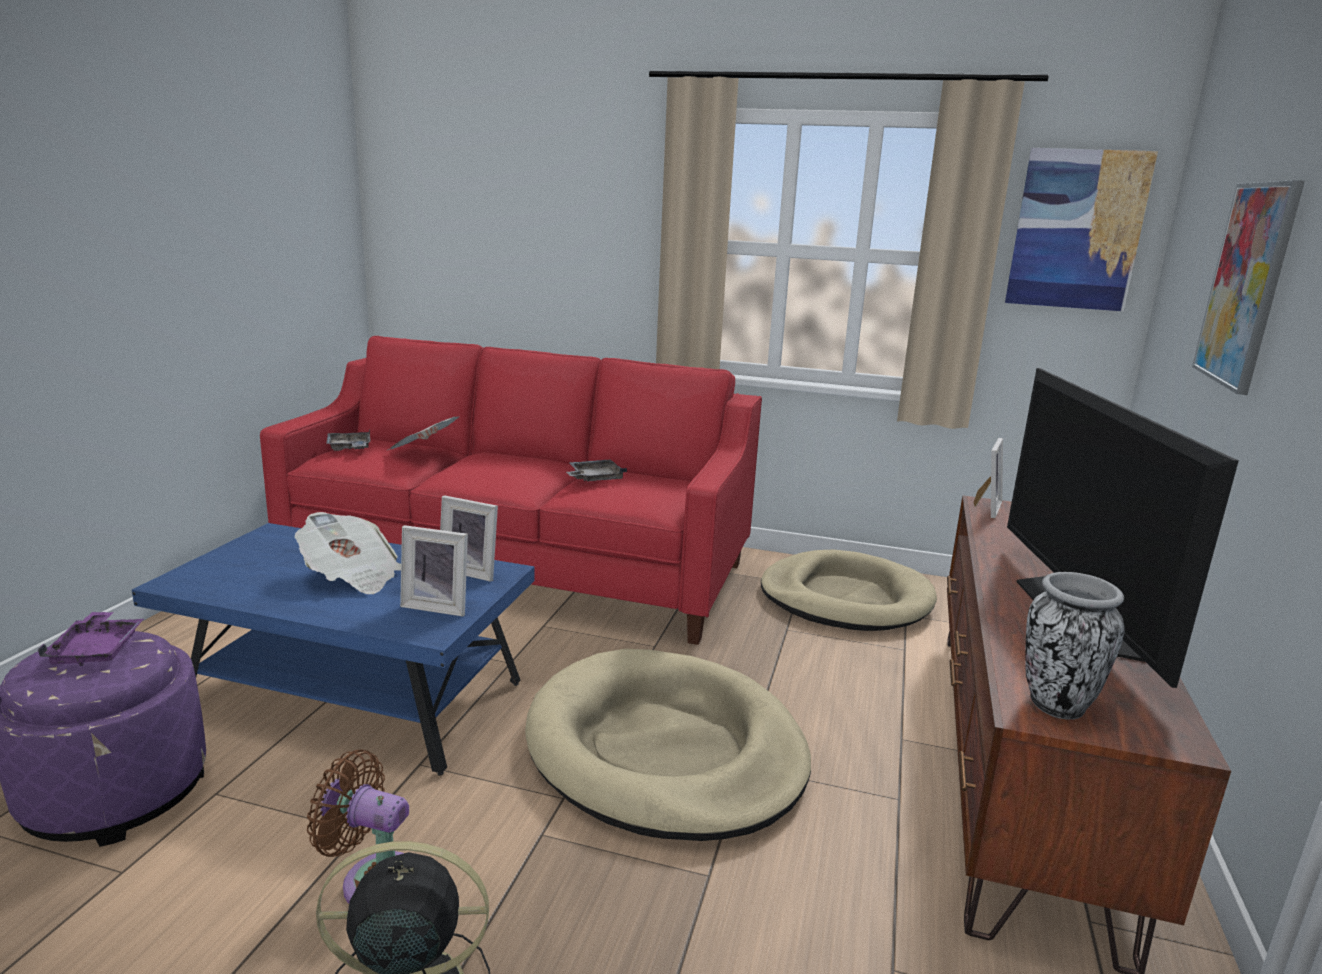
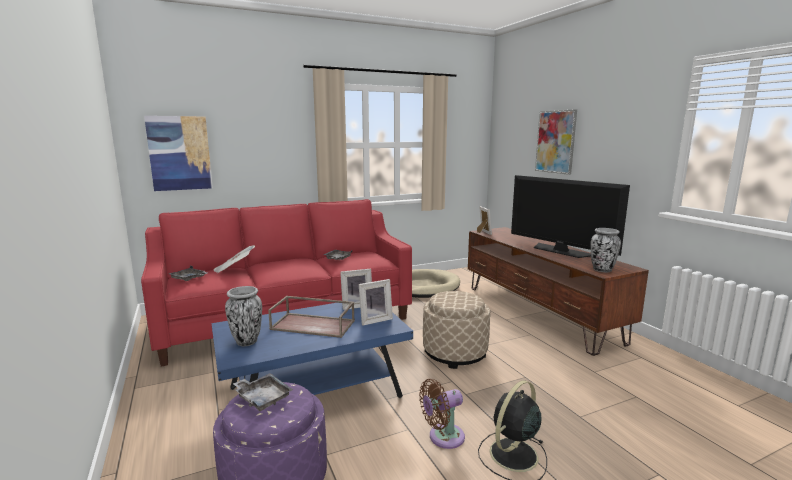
camera: 40 degrees left, 5 degrees down
purple tray [38,612,144,666] -> grey tray [233,373,293,411]
newspaper [295,512,401,594] -> brown tray [268,296,355,338]
beige dog bed [525,649,811,841] -> beige ottoman [423,291,490,369]
picture [1005,148,1158,311] -> picture moved to [144,116,213,191]
none -> vase [225,286,262,346]

